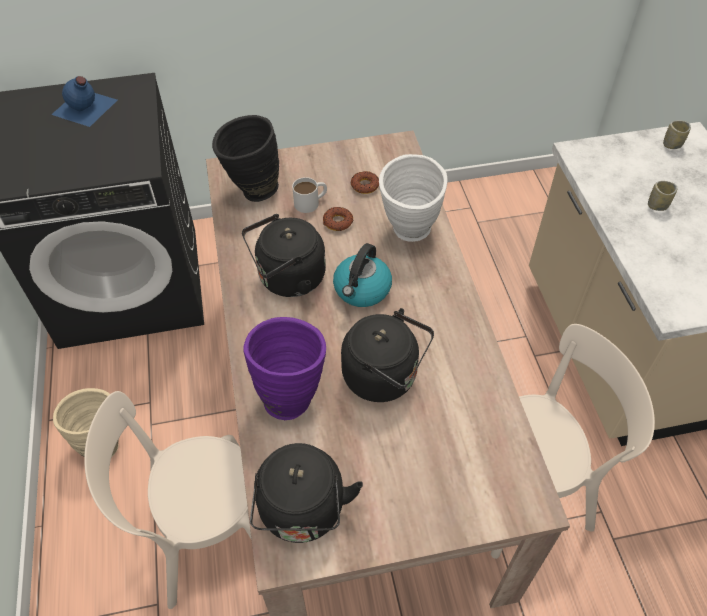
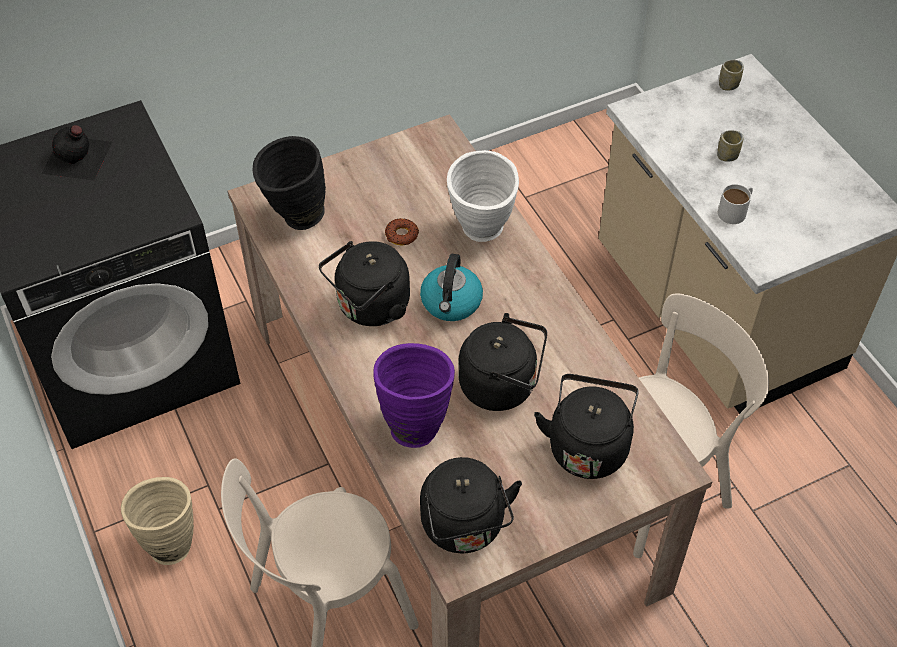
camera: 15 degrees left, 0 degrees up
blue bottle [51,76,117,127] -> black bottle [41,125,112,180]
white mug [292,177,327,213] -> white mug moved to [718,184,753,224]
donut [351,171,379,194] -> none
none -> black kettle [534,374,639,479]

